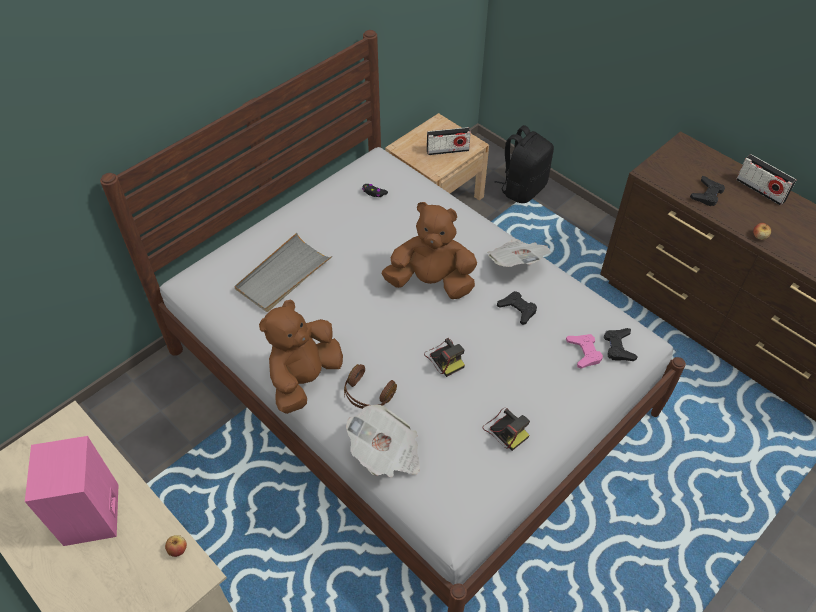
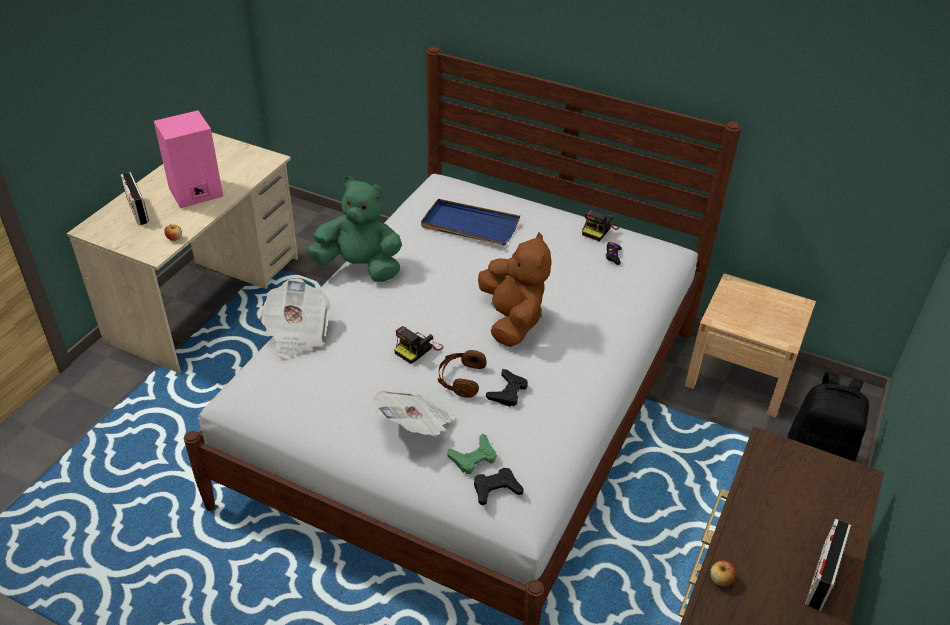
camera: 70 degrees right, 10 degrees down
grey tray [234,233,332,312] -> blue tray [421,199,520,245]
brown plush toy [259,299,343,414] -> green plush toy [306,177,402,282]
brown headphones [344,364,397,409] -> brown headphones moved to [438,350,487,398]
radio [427,127,471,155] -> radio moved to [121,172,149,225]
camera [483,408,530,451] -> camera moved to [582,210,620,241]
newspaper [487,239,551,267] -> newspaper moved to [374,391,455,437]
pink game controller [566,334,603,369] -> green game controller [448,433,497,474]
black game controller [690,176,725,206] -> none

